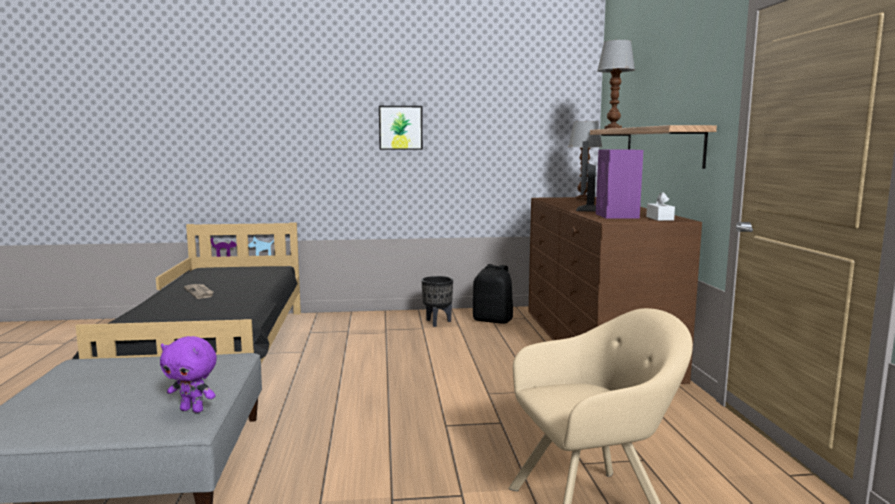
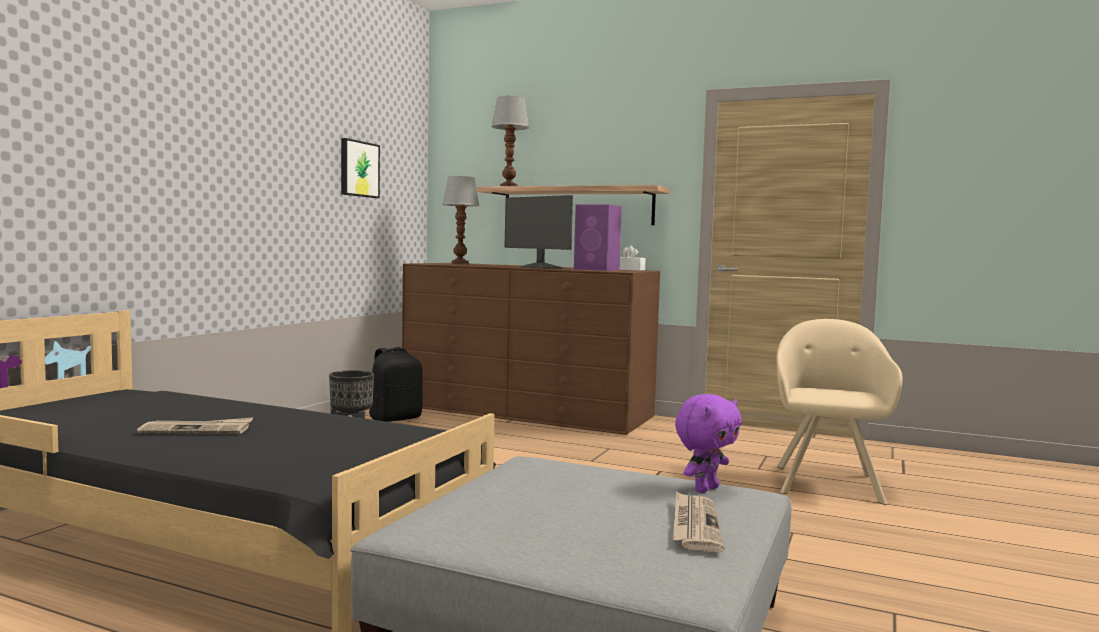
camera: 60 degrees left, 5 degrees down
picture [379,106,423,150] -> picture moved to [341,138,380,198]
none -> newspaper [673,491,724,552]

